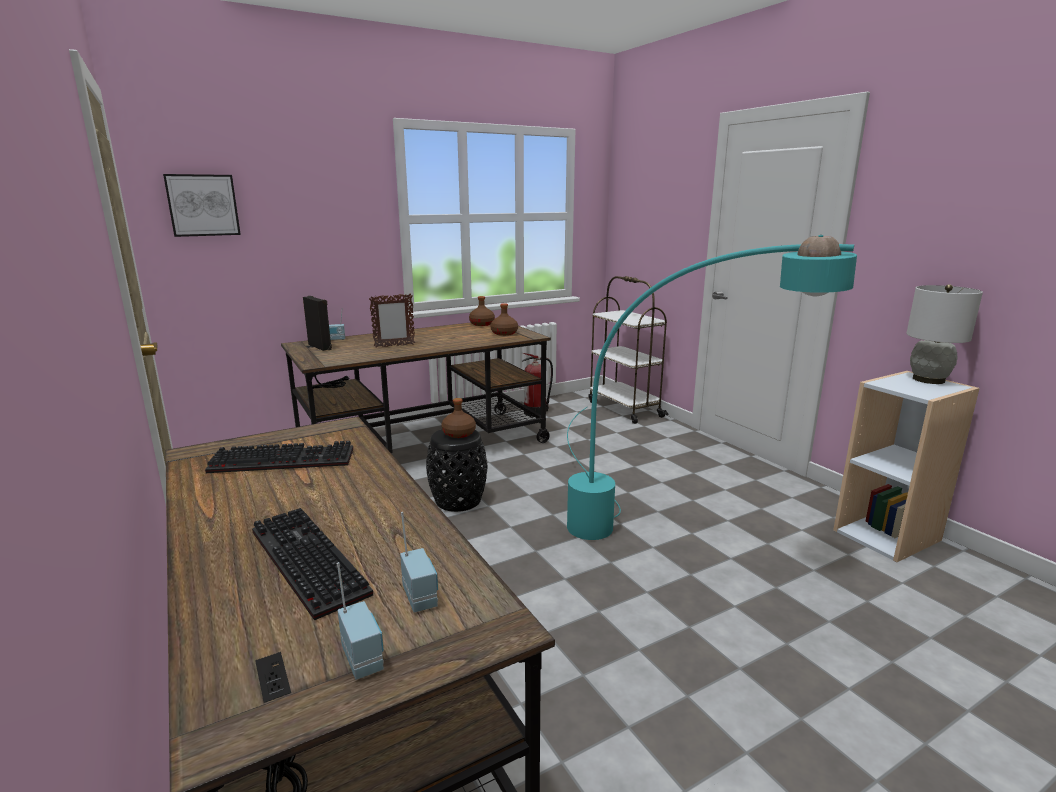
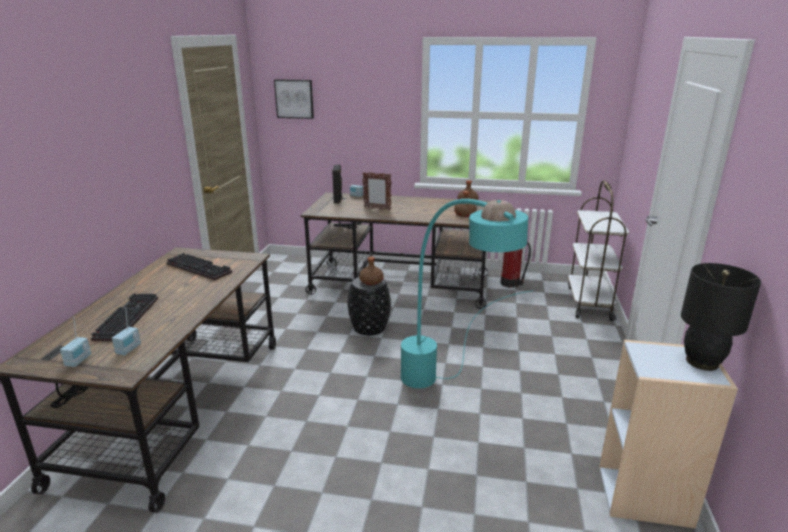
camera: 40 degrees right, 5 degrees up
white table lamp [906,284,983,384] -> black table lamp [681,263,761,371]

